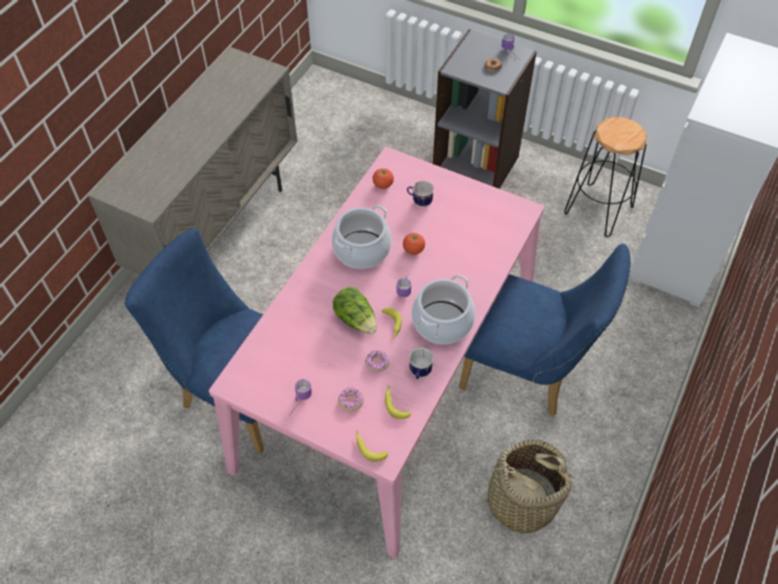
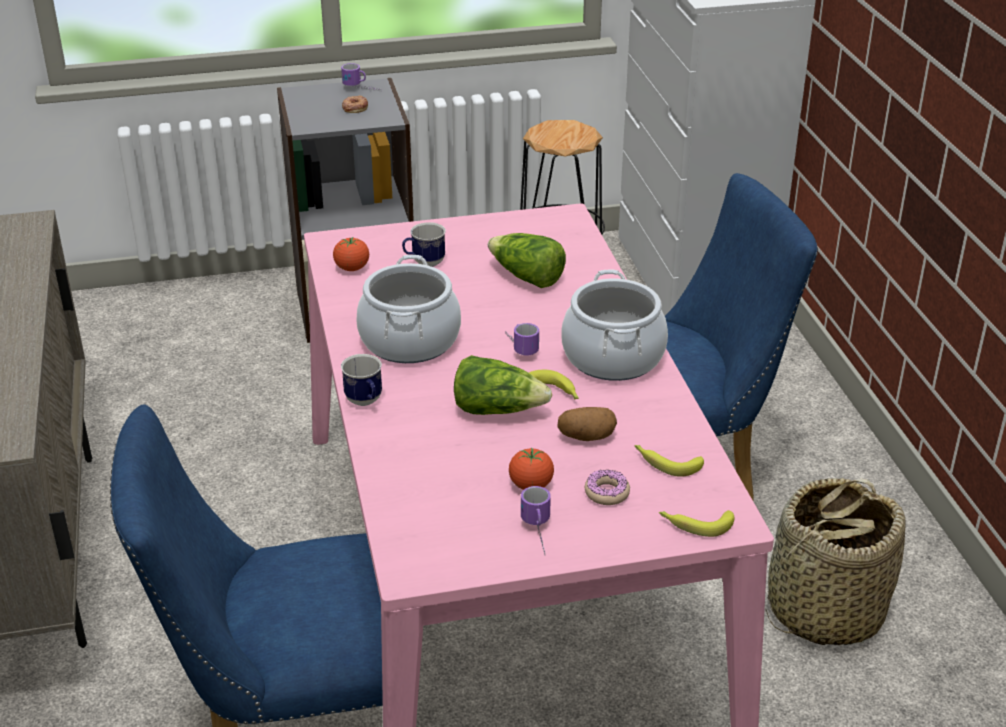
camera: 40 degrees left, 20 degrees down
donut [365,350,390,372] -> potato [557,407,617,441]
tomato [403,233,425,255] -> tomato moved to [509,447,554,490]
mug [409,347,434,379] -> mug moved to [341,354,382,406]
none -> lettuce [488,233,566,288]

